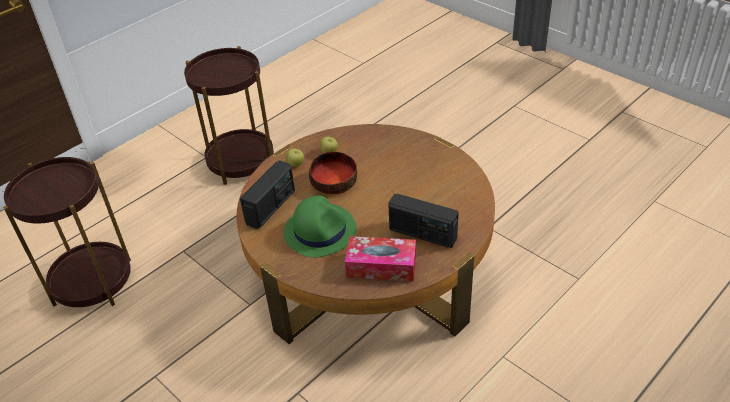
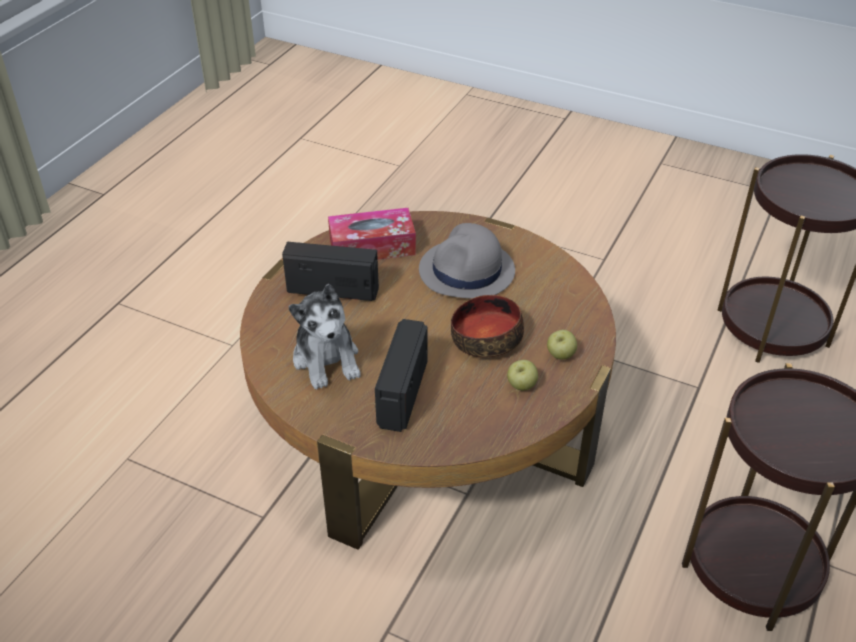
camera: 160 degrees right, 0 degrees up
radio [240,160,295,229] -> radio moved to [375,319,428,432]
green hat [284,195,357,258] -> grey hat [419,223,515,299]
none -> plush toy [288,284,361,389]

